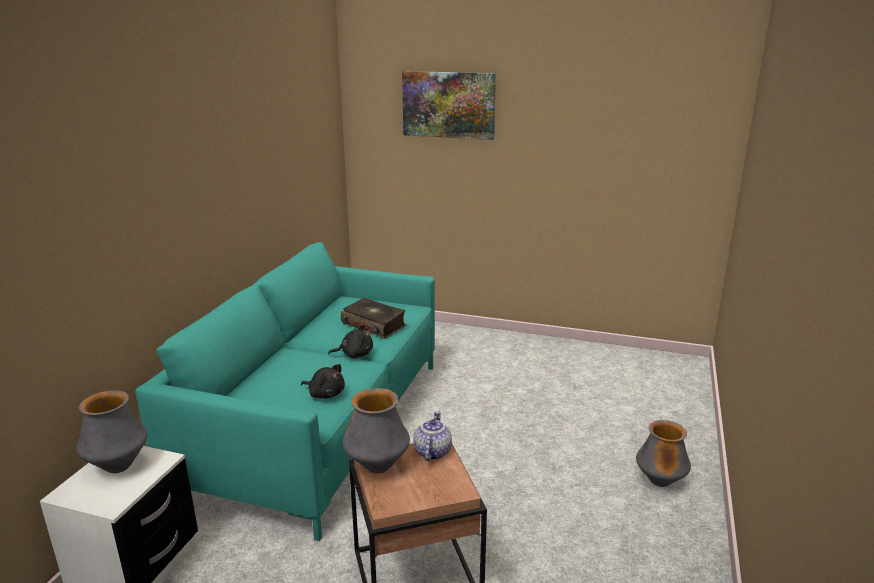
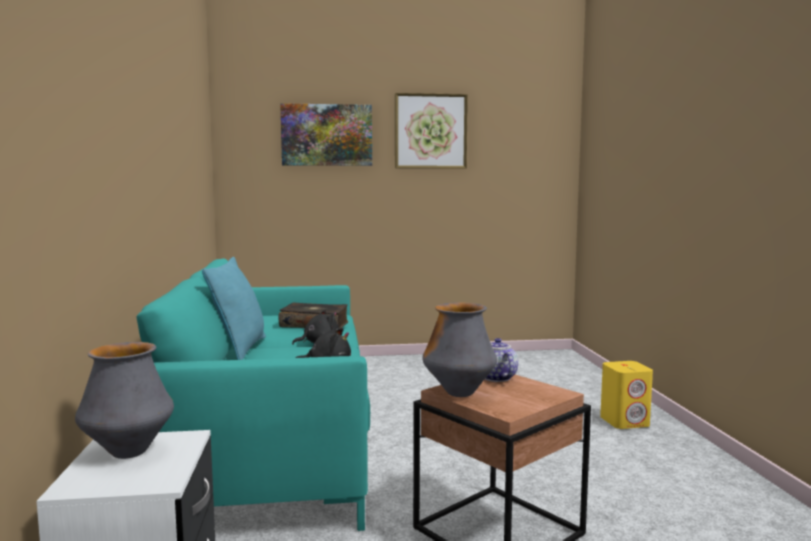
camera: 25 degrees left, 15 degrees down
vase [636,420,691,487] -> yellow speaker [600,361,653,429]
none -> turquoise pillow [202,257,266,360]
none -> picture [395,93,468,169]

